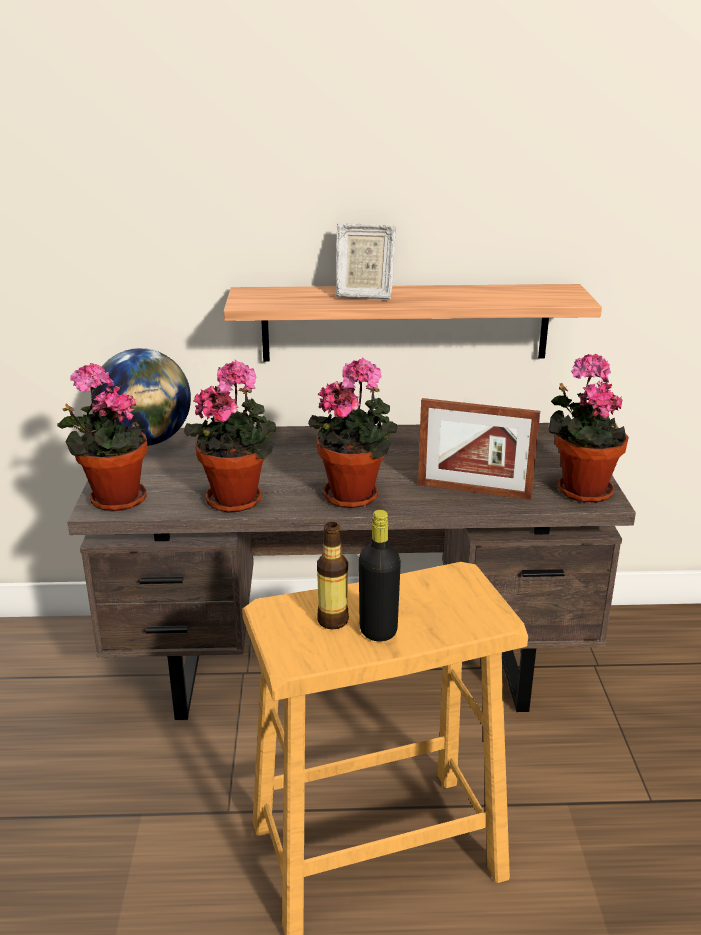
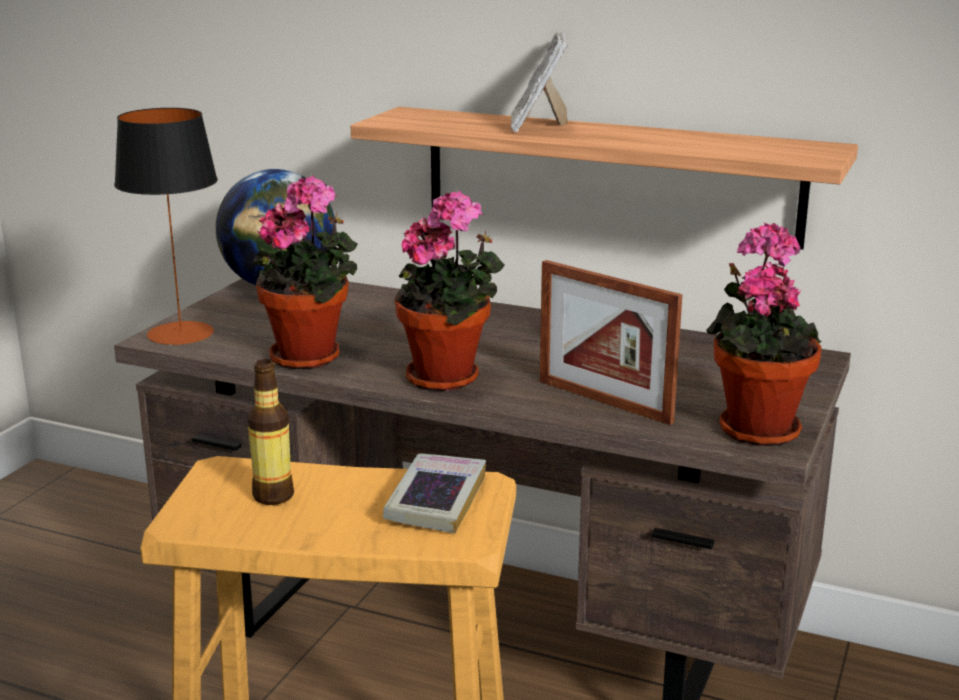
camera: 25 degrees right, 5 degrees down
potted plant [57,363,148,511] -> table lamp [114,108,218,345]
picture frame [336,223,396,299] -> picture frame turned 60 degrees clockwise [511,32,568,132]
black bottle [359,510,401,642] -> none
none -> book [383,454,486,534]

